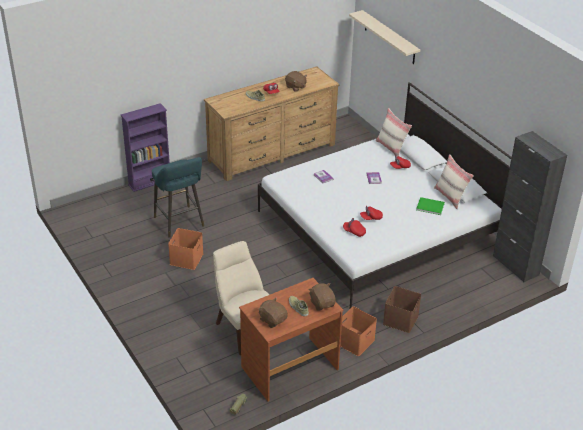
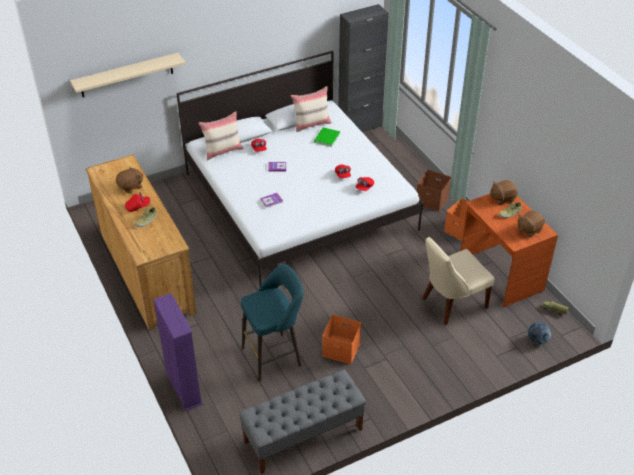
camera: 85 degrees left, 5 degrees up
none -> grey bench [239,370,366,474]
none -> football [528,322,551,344]

